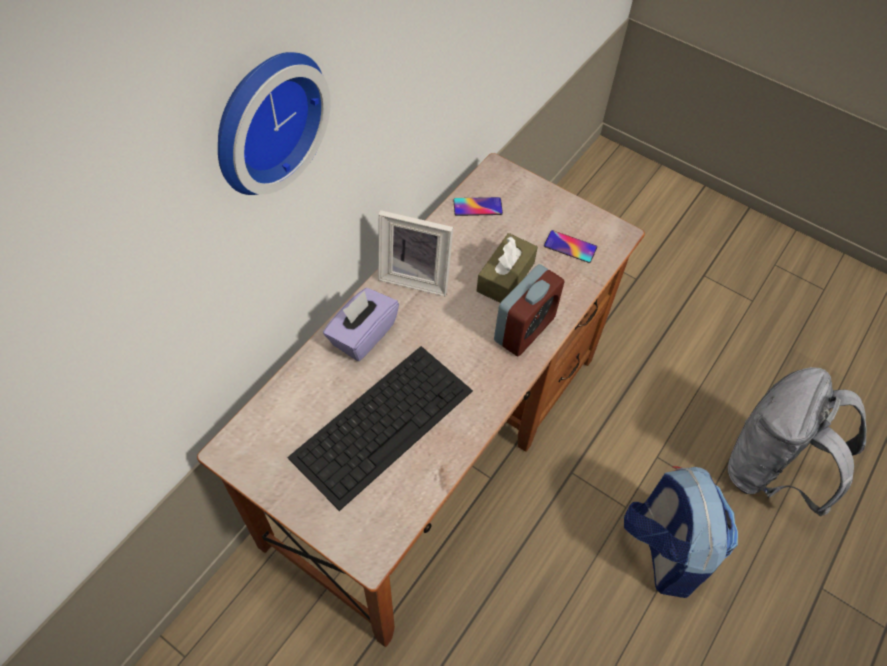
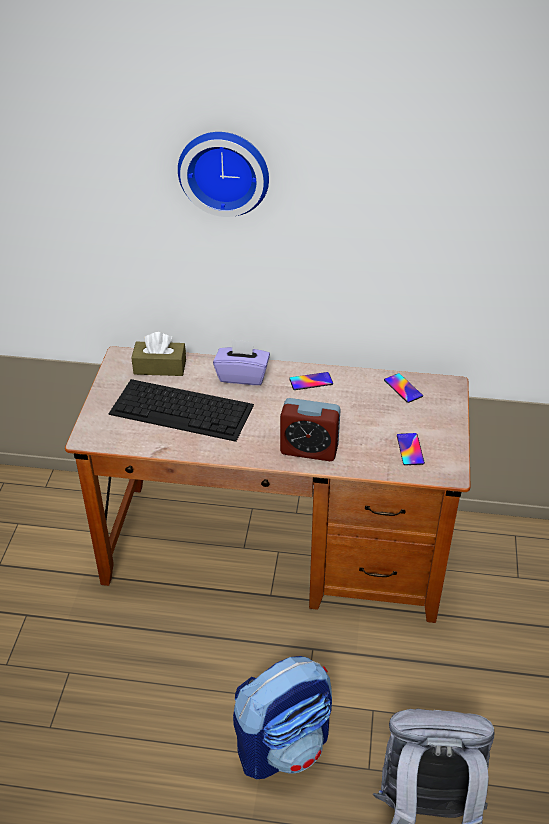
camera: 65 degrees right, 15 degrees down
picture frame [378,210,454,296] -> phone [289,372,333,390]
brown tissue box [477,233,538,303] -> brown tissue box moved to [131,332,186,376]

